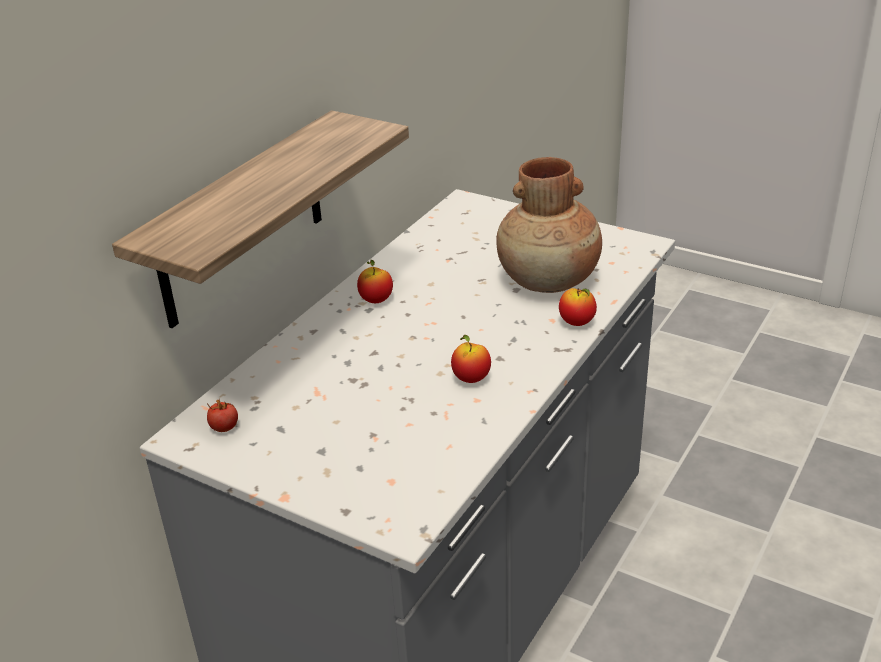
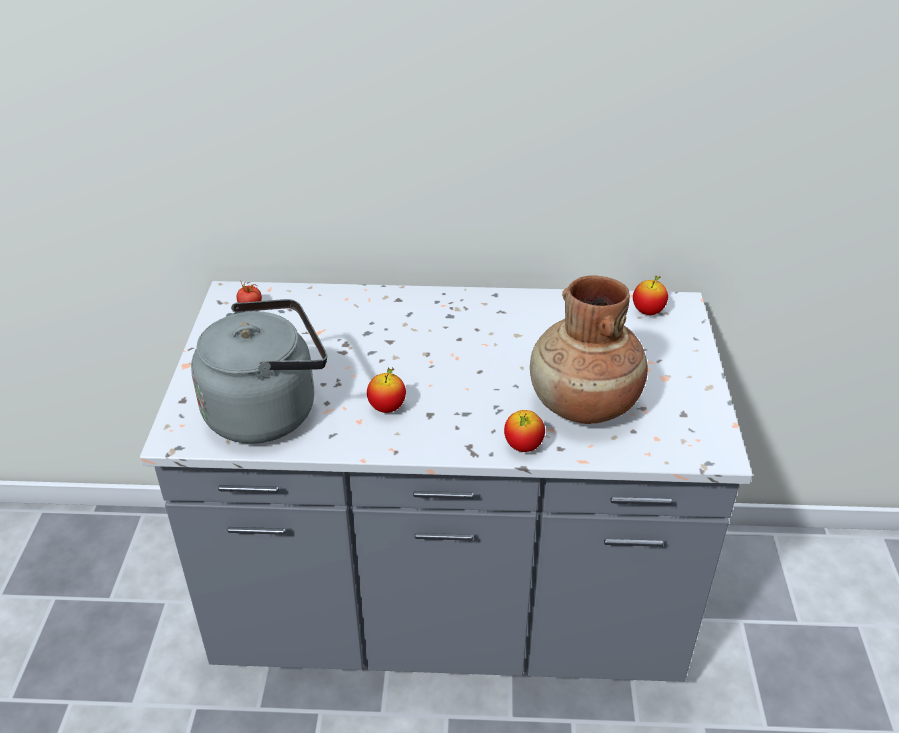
camera: 60 degrees right, 5 degrees up
shelf [112,110,409,328] -> none
apple [357,260,393,303] -> apple moved to [633,276,668,315]
none -> grey kettle [191,299,327,444]

